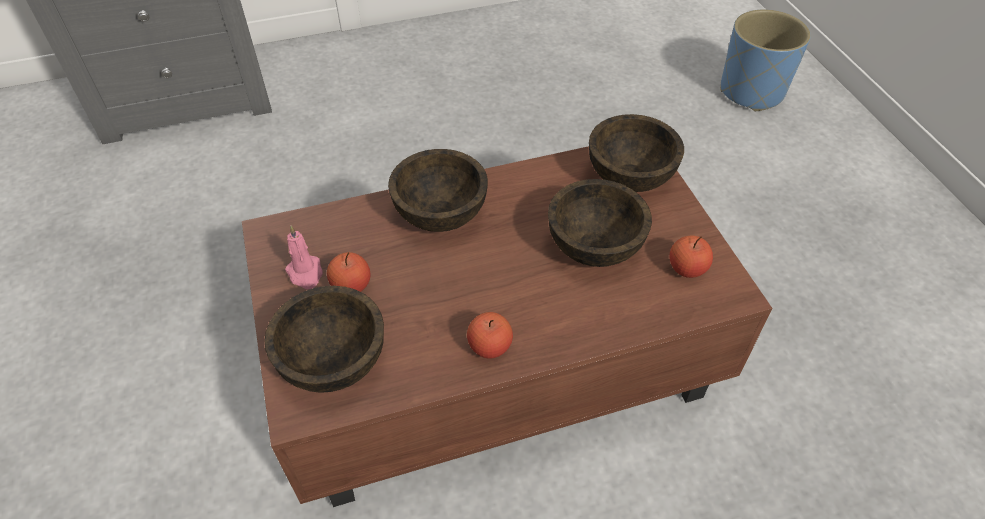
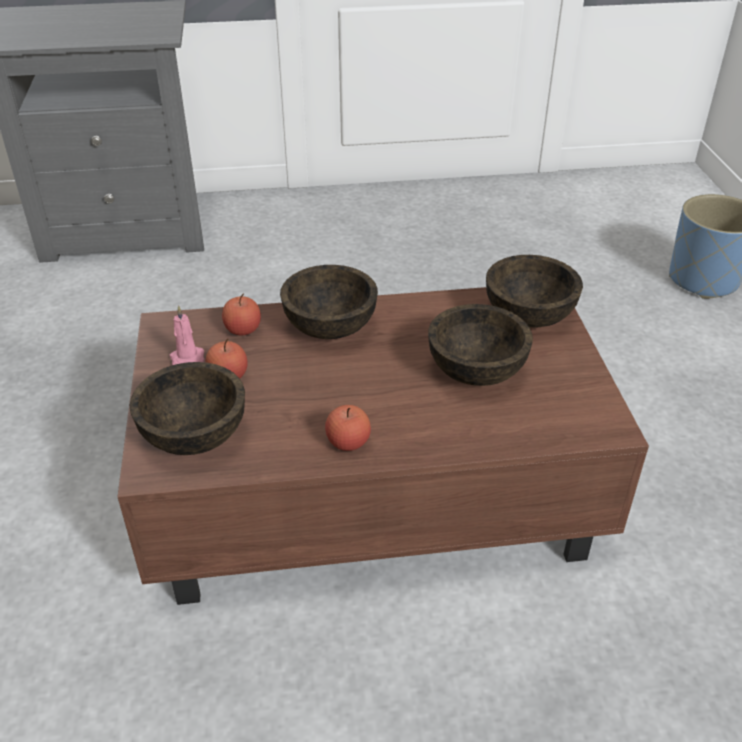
camera: 10 degrees right, 10 degrees down
apple [670,235,713,278] -> apple moved to [222,294,261,335]

